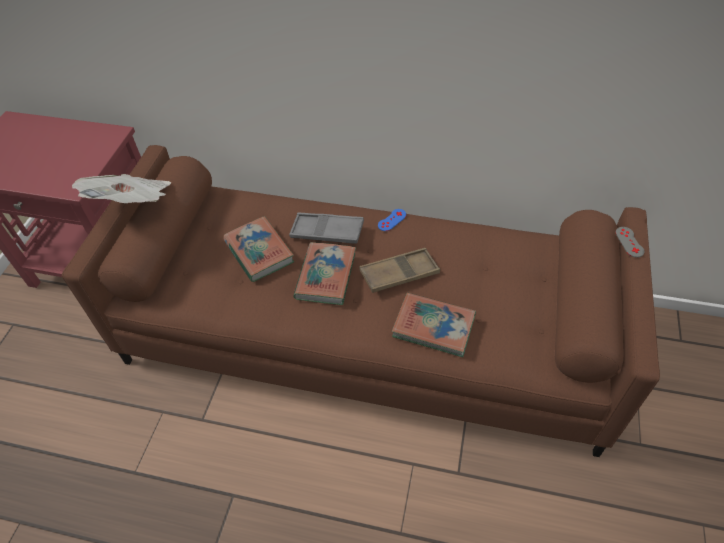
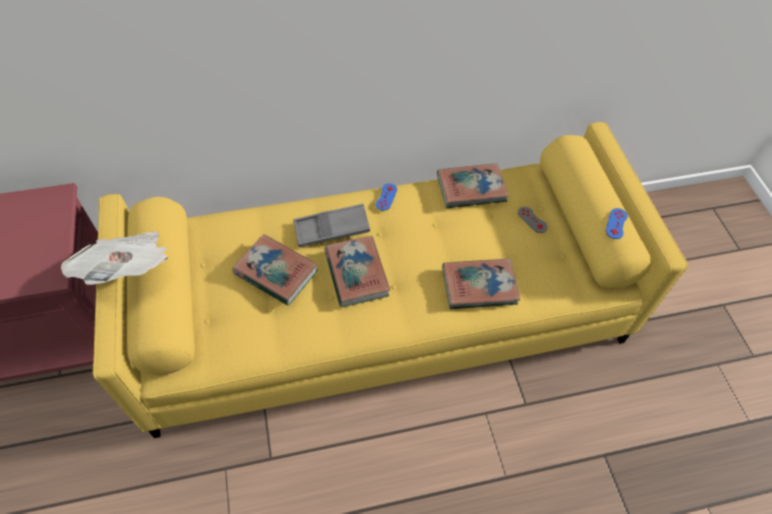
camera: 30 degrees left, 5 degrees up
brown sofa [62,145,660,457] -> yellow sofa [93,122,688,438]
brown tray [359,248,440,293] -> none
grey game controller [615,227,645,258] -> grey game controller moved to [518,207,548,233]
none -> book [437,163,509,208]
none -> blue game controller [606,208,628,239]

